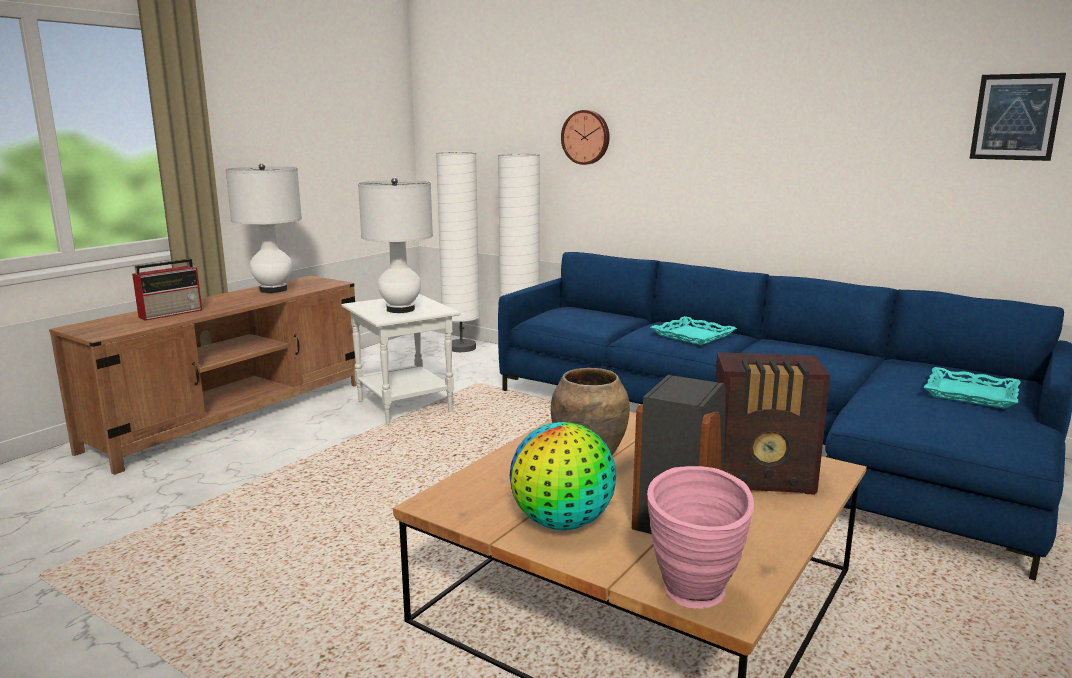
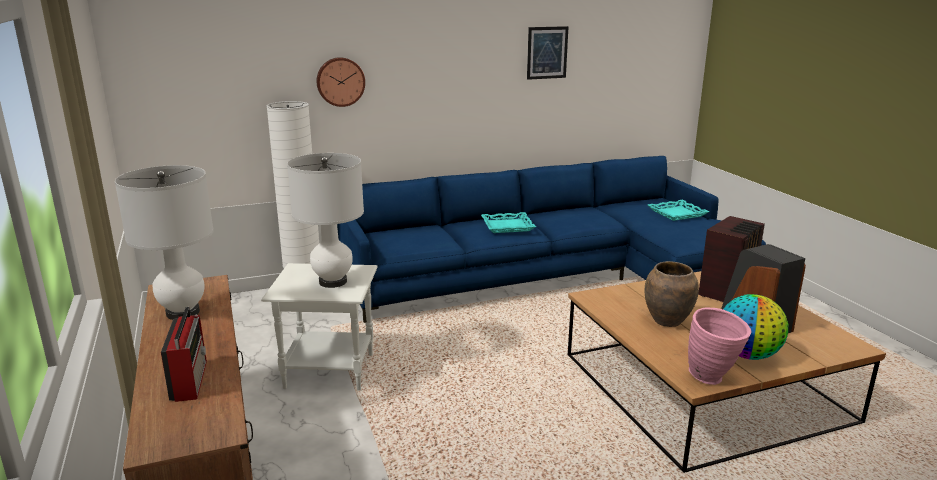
camera: 55 degrees left, 5 degrees up
white floor lamp [436,151,480,352] -> none
pink vase [647,466,754,609] -> pink vase moved to [688,308,751,385]
picture [969,73,1066,161] -> picture moved to [527,26,569,80]

